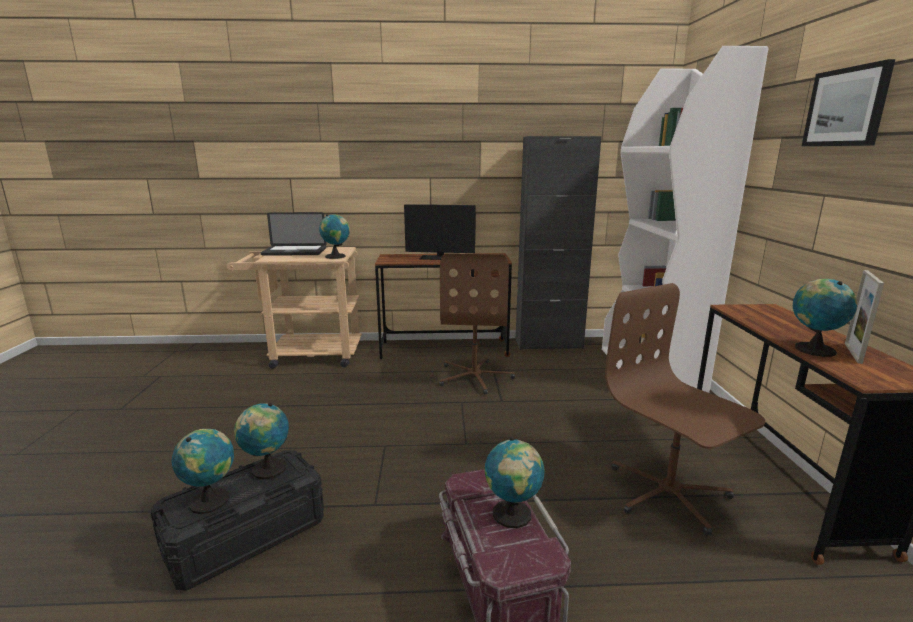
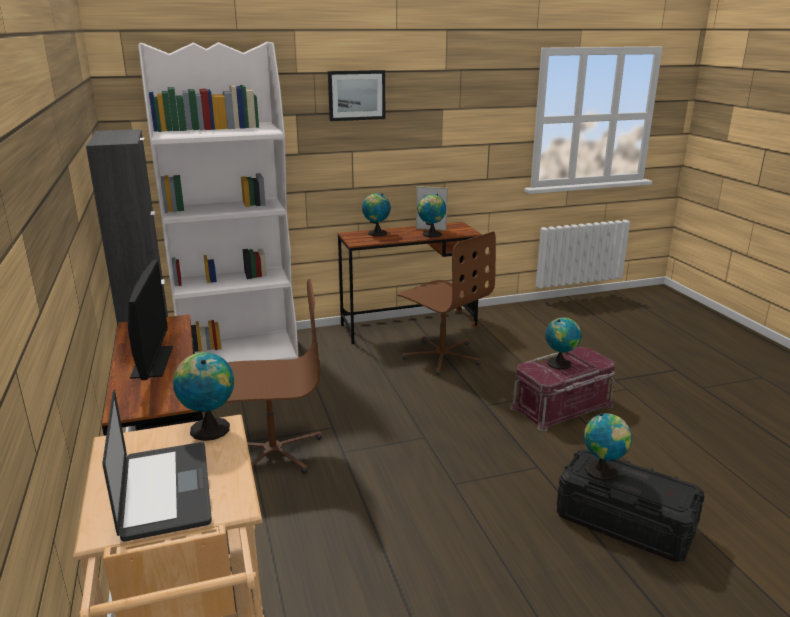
camera: 105 degrees left, 5 degrees up
globe [172,429,234,514] -> globe moved to [362,193,391,236]
brown office chair [605,283,766,536] -> brown office chair turned 90 degrees counterclockwise [397,231,496,375]

